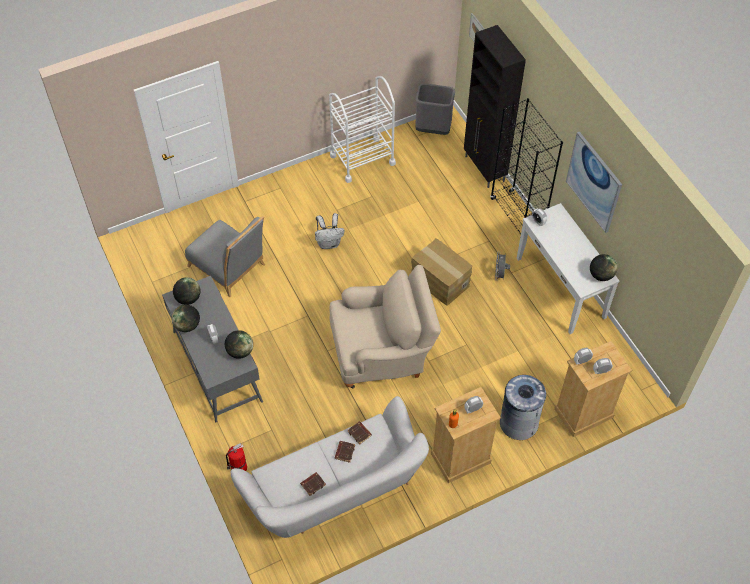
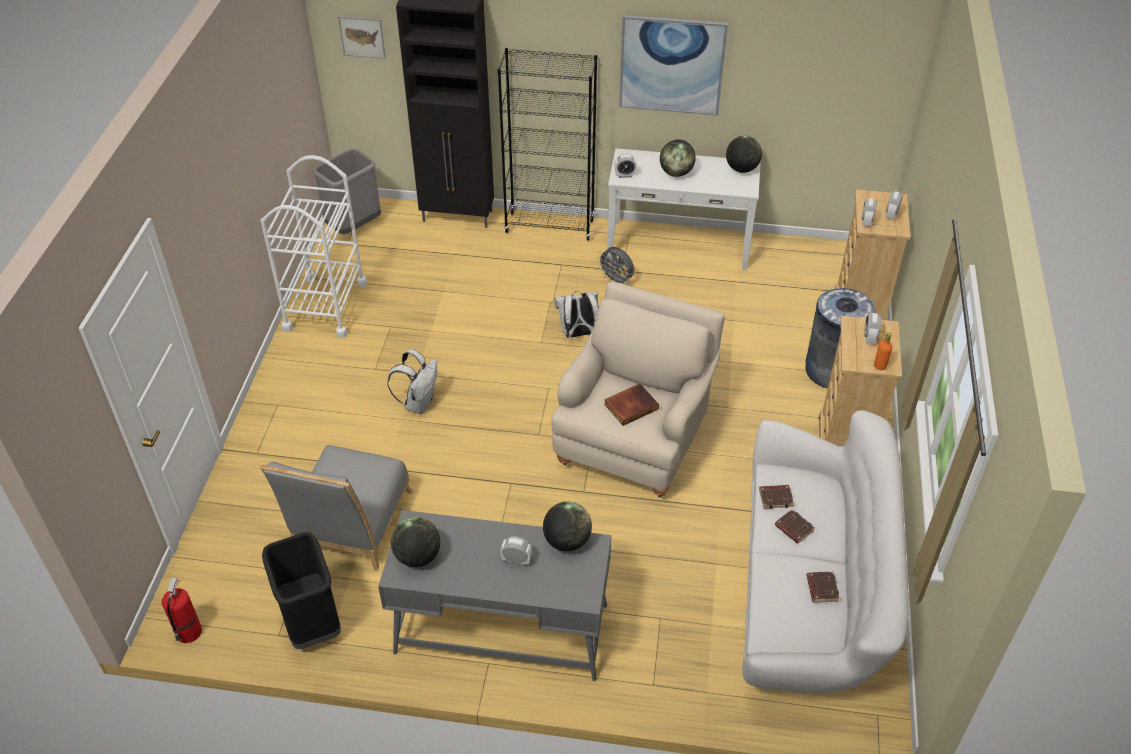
camera: 55 degrees left, 10 degrees down
globe [171,305,200,332] -> globe moved to [660,140,696,177]
grey chair [185,216,265,297] -> grey chair turned 120 degrees clockwise [260,445,413,571]
fire extinguisher [226,443,247,471] -> fire extinguisher moved to [162,578,202,643]
cardboard box [411,238,472,306] -> white backpack [554,291,599,338]
none -> black trash can [262,532,341,649]
none -> book [604,383,659,426]

